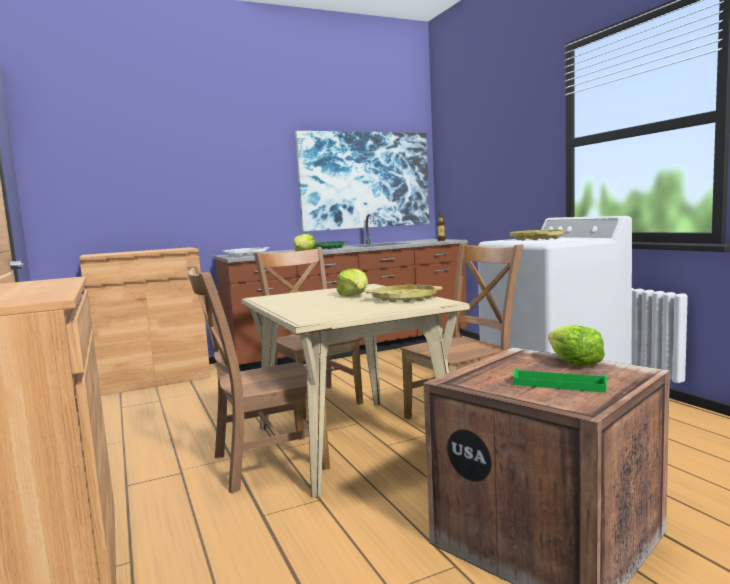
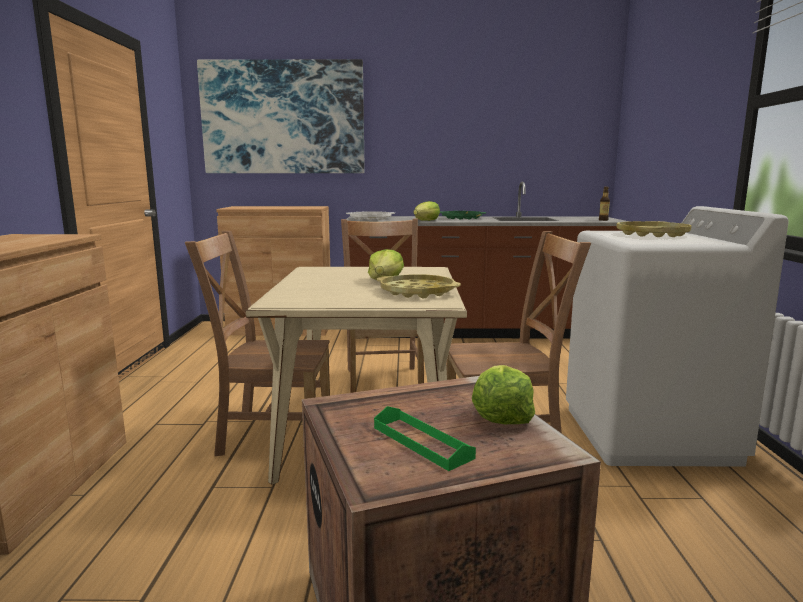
camera: 25 degrees right, 5 degrees up
picture [295,131,429,231] -> picture moved to [197,59,365,173]

